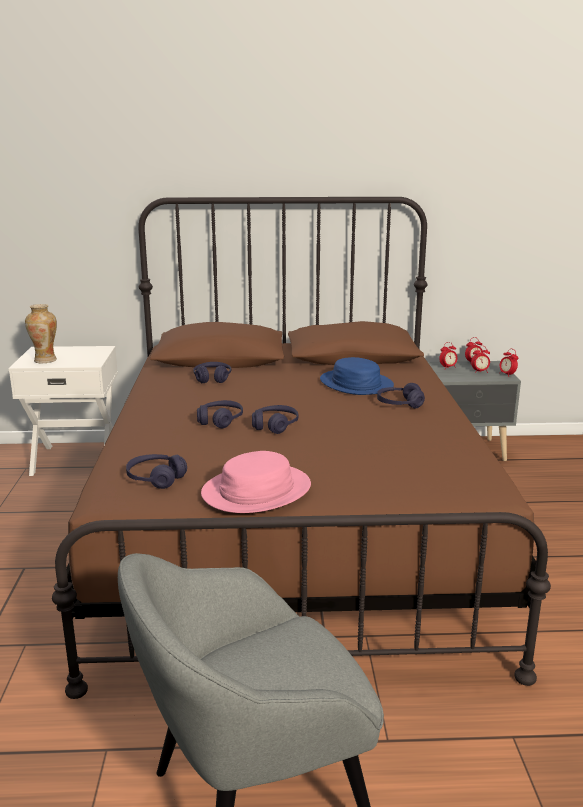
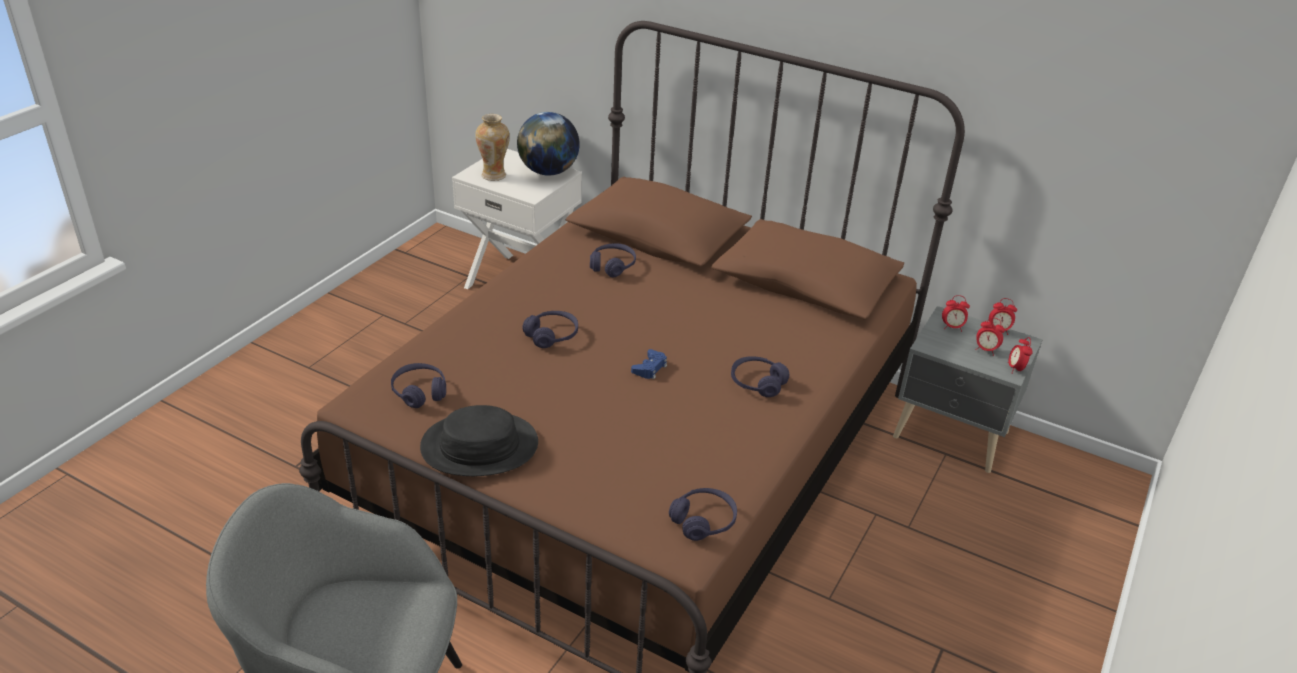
camera: 30 degrees right, 15 degrees up
pink hat [201,451,311,513] -> black hat [420,405,538,476]
purple headphones [252,405,298,434] -> purple headphones moved to [669,488,737,541]
blue hat [320,357,394,395] -> none
none -> globe [517,112,580,176]
none -> blue game controller [631,349,667,379]

